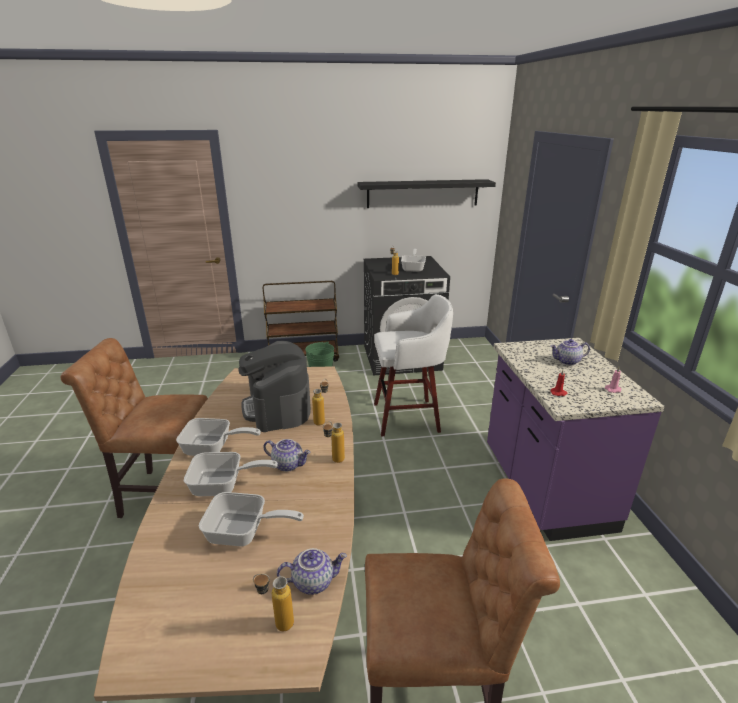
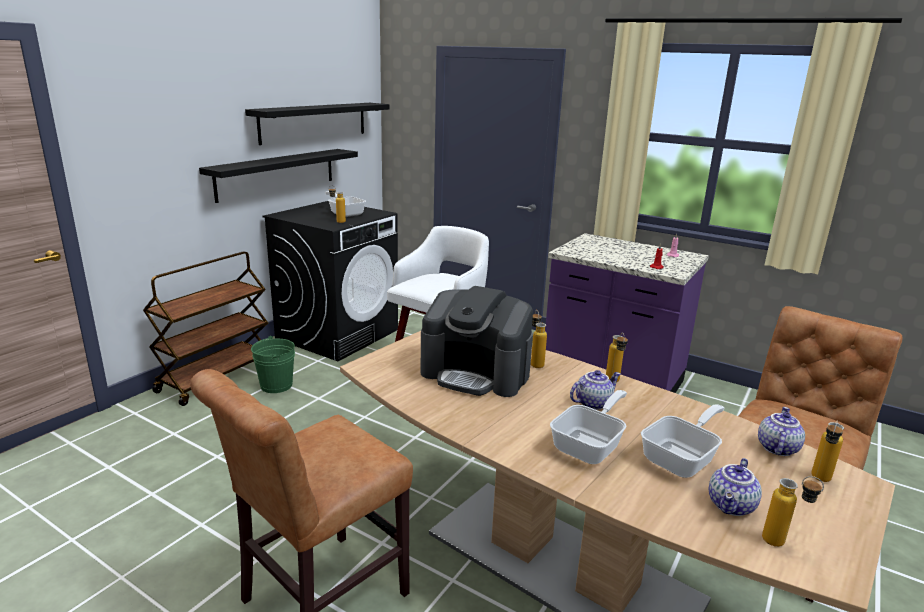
camera: 50 degrees left, 5 degrees down
frying pan [176,418,261,456] -> none
teapot [550,339,590,365] -> teapot moved to [709,458,762,516]
none -> black shelf [199,149,358,203]
none -> bottle [762,476,824,547]

